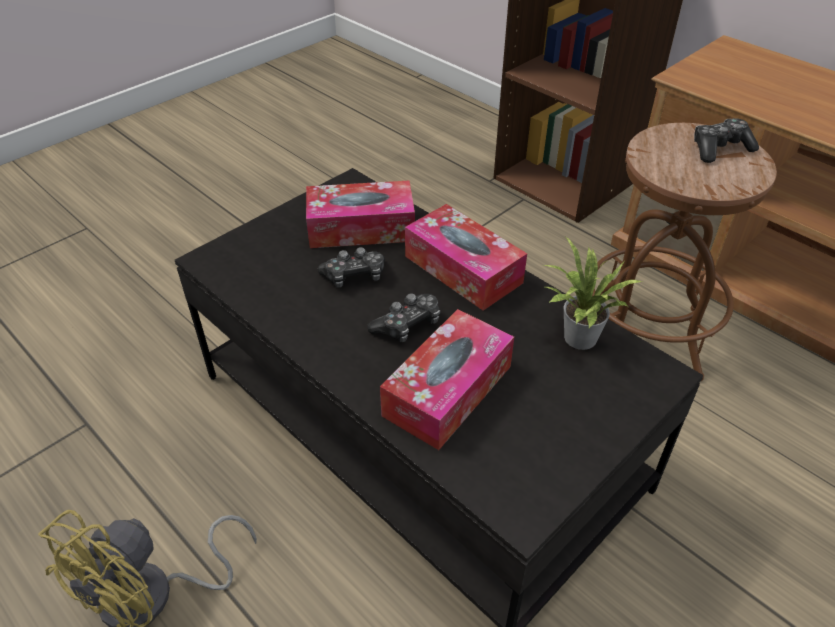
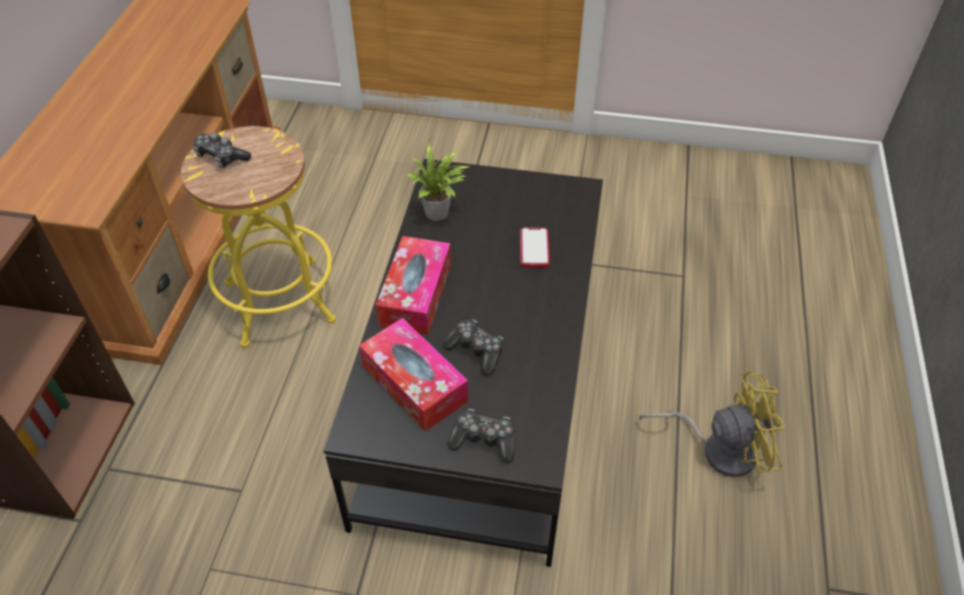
camera: 125 degrees left, 5 degrees up
game controller [367,293,440,342] -> game controller moved to [447,409,514,463]
tissue box [380,309,514,450] -> phone [520,228,550,268]
brown stool [592,123,777,382] -> yellow stool [181,126,336,348]

